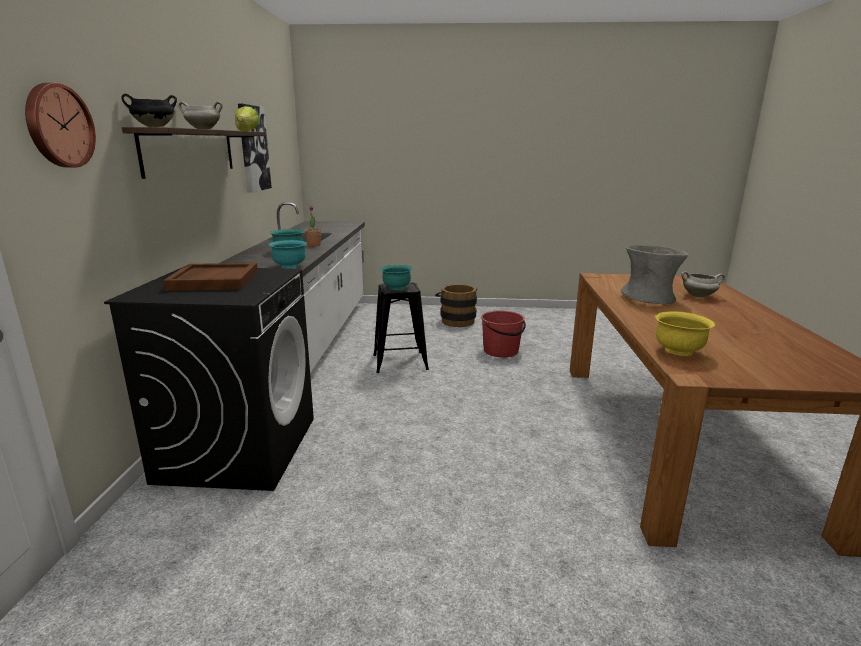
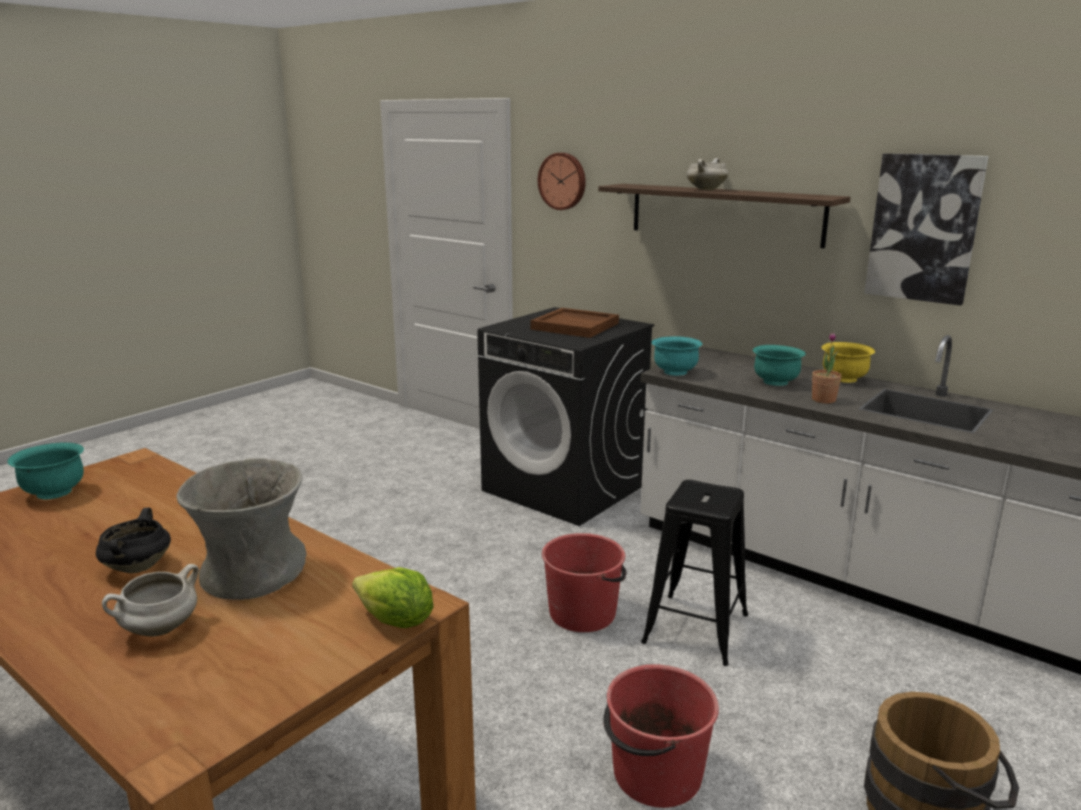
camera: 125 degrees right, 0 degrees up
black cooking pot [121,94,177,127] -> black cooking pot moved to [96,507,171,573]
lettuce [235,106,259,131] -> lettuce moved to [352,567,434,628]
turquoise bowl [380,265,412,290] -> turquoise bowl moved to [7,442,84,499]
yellow bowl [655,311,715,356] -> yellow bowl moved to [822,342,875,383]
none -> red bucket [542,533,627,632]

